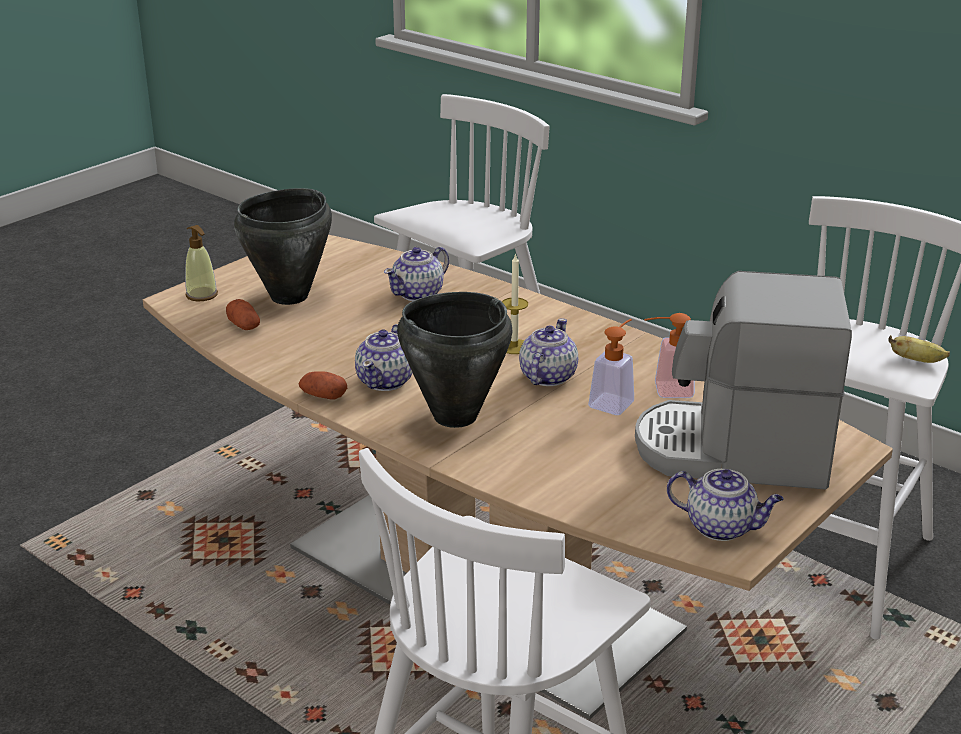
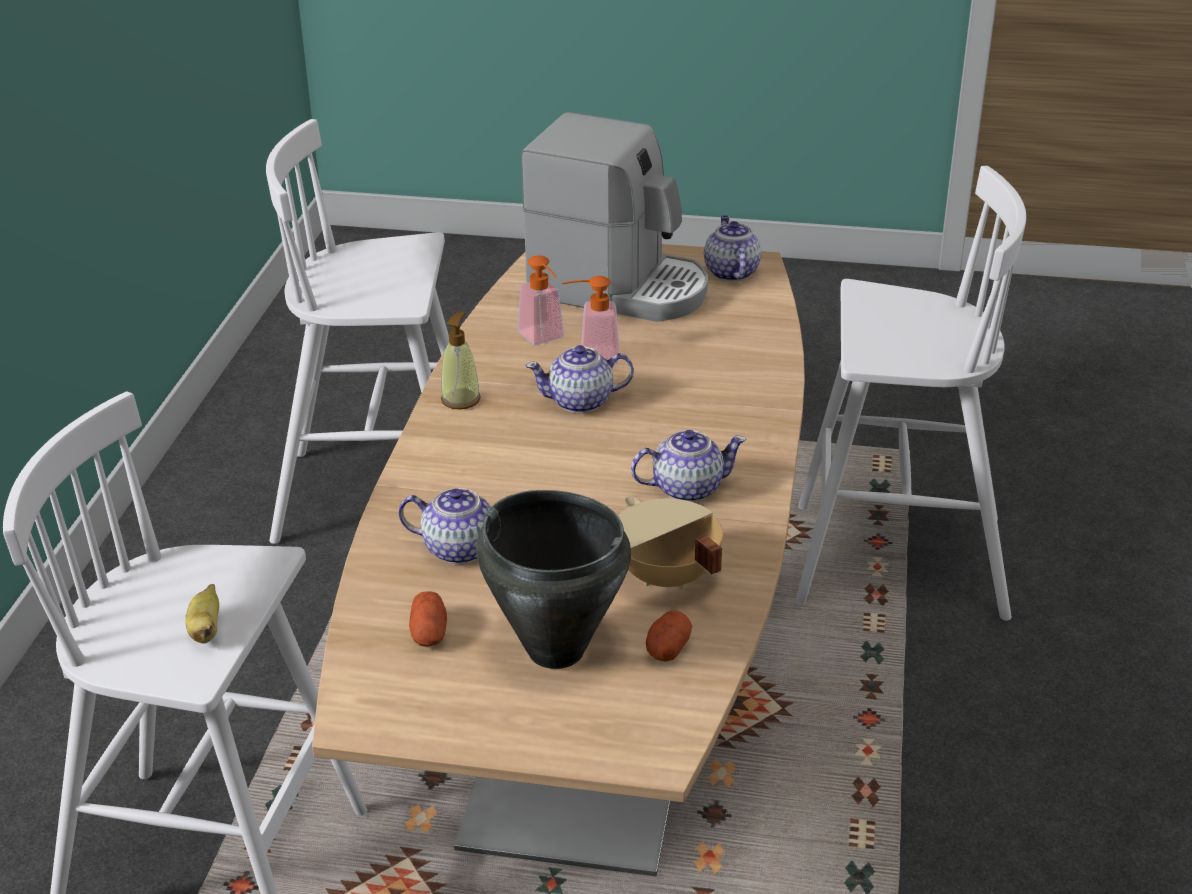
camera: 120 degrees left, 5 degrees up
soap dispenser [185,225,218,301] -> soap dispenser moved to [441,312,481,409]
potato [299,371,347,400] -> potato moved to [409,591,447,647]
black cooking pot [397,292,512,428] -> none
candle [502,253,528,354] -> none
coffee machine [635,271,852,490] -> coffee machine turned 45 degrees counterclockwise [521,112,708,322]
banana [888,335,950,363] -> banana moved to [185,584,219,644]
none -> beige cooking pot [618,497,723,590]

